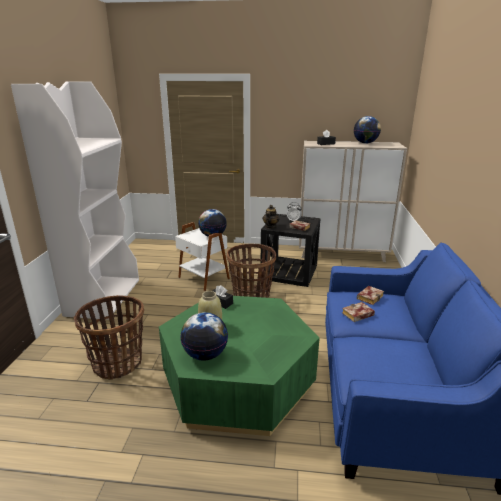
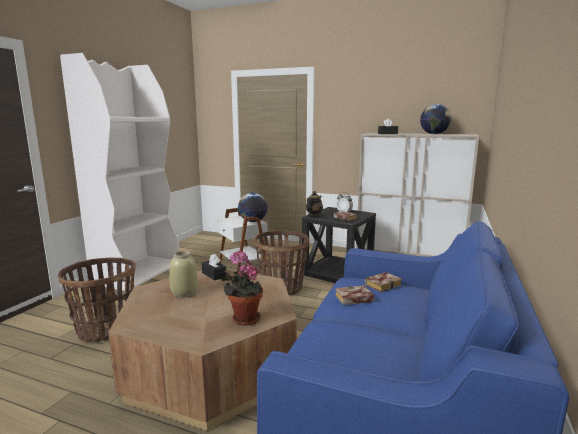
camera: 15 degrees right, 10 degrees down
green coffee table [159,296,320,436] -> brown coffee table [108,270,297,431]
globe [180,312,228,361] -> none
none -> potted plant [221,251,263,326]

